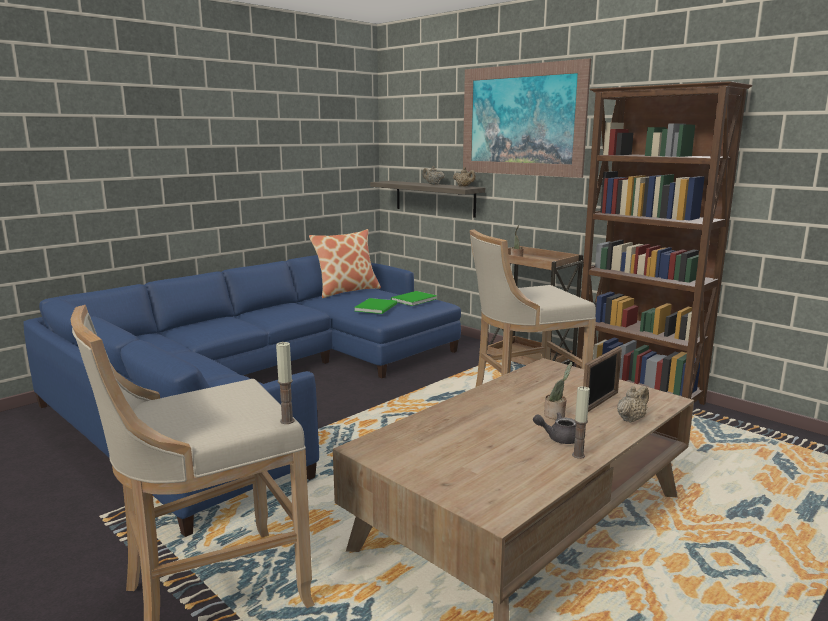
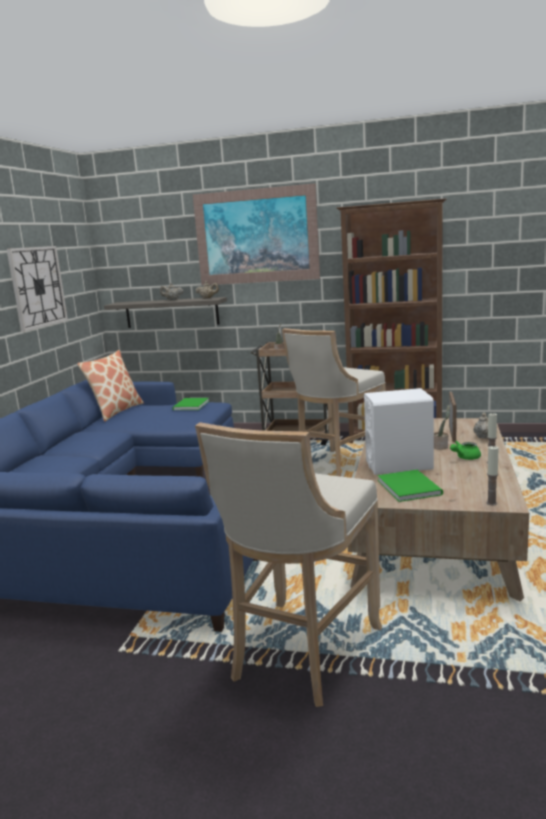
camera: 30 degrees left, 0 degrees up
candle [276,341,295,424] -> candle moved to [486,446,498,505]
green book [354,298,397,314] -> green book moved to [377,470,443,502]
grey teapot [533,412,576,444] -> green teapot [450,441,481,460]
none -> wall clock [7,246,68,332]
none -> white speaker [364,388,434,475]

